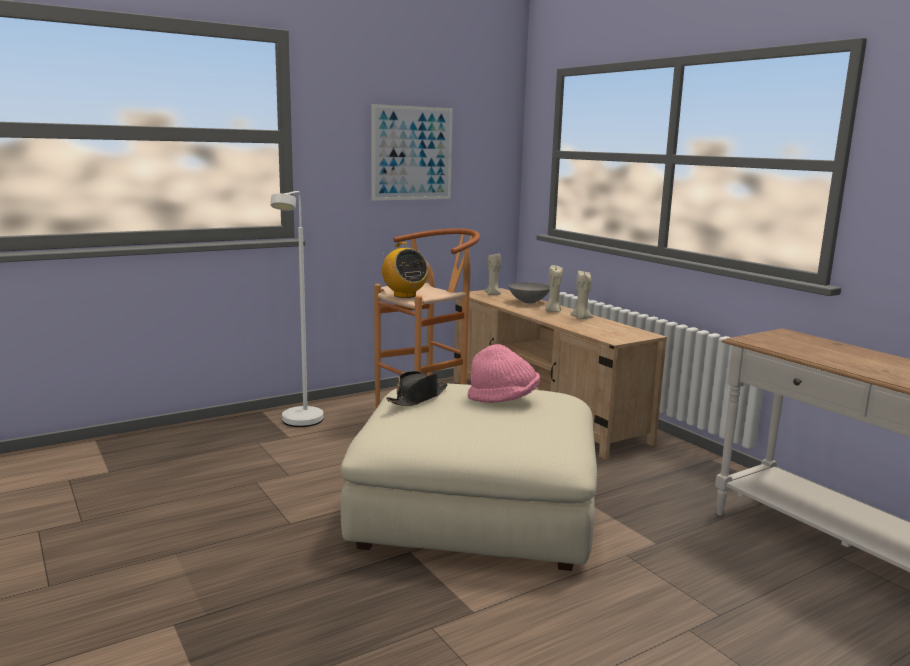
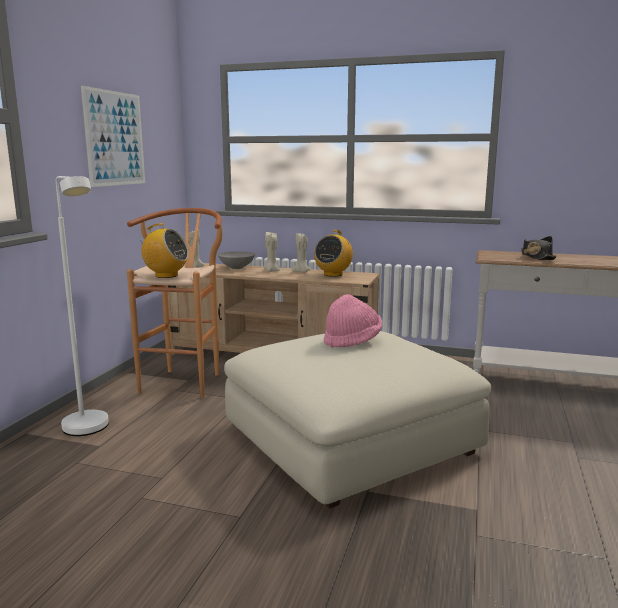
camera: 40 degrees left, 0 degrees up
black hat [386,371,448,406] -> black hat moved to [521,236,557,260]
none -> radio [314,230,353,277]

